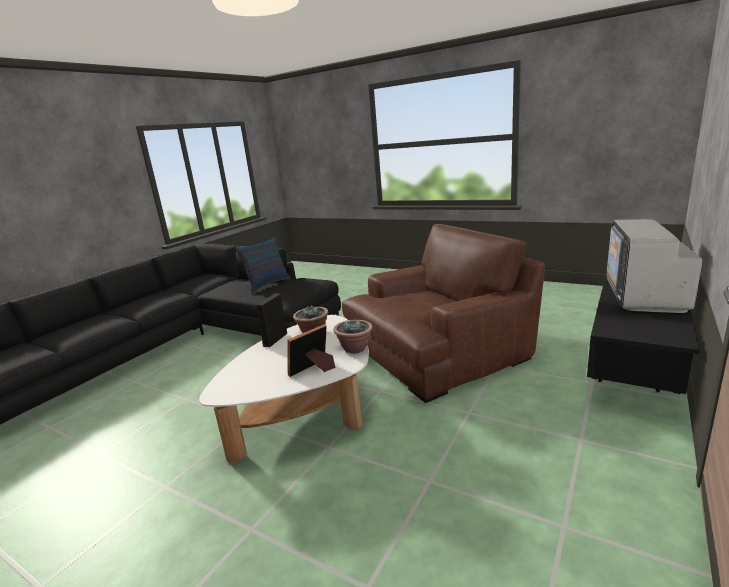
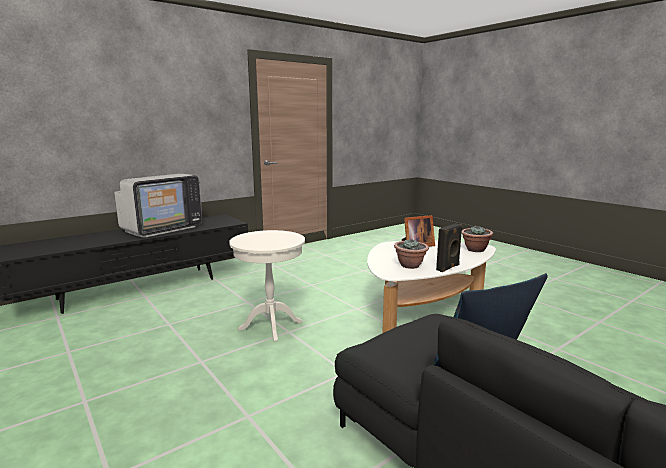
camera: 160 degrees left, 5 degrees down
potted plant [333,319,373,354] -> potted plant moved to [461,225,493,252]
brown armchair [342,224,545,403] -> white side table [229,230,305,341]

